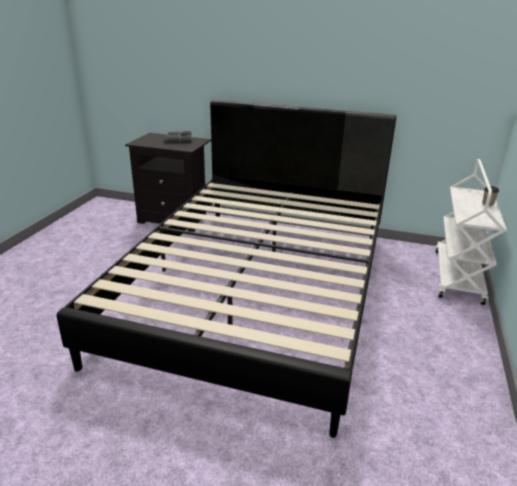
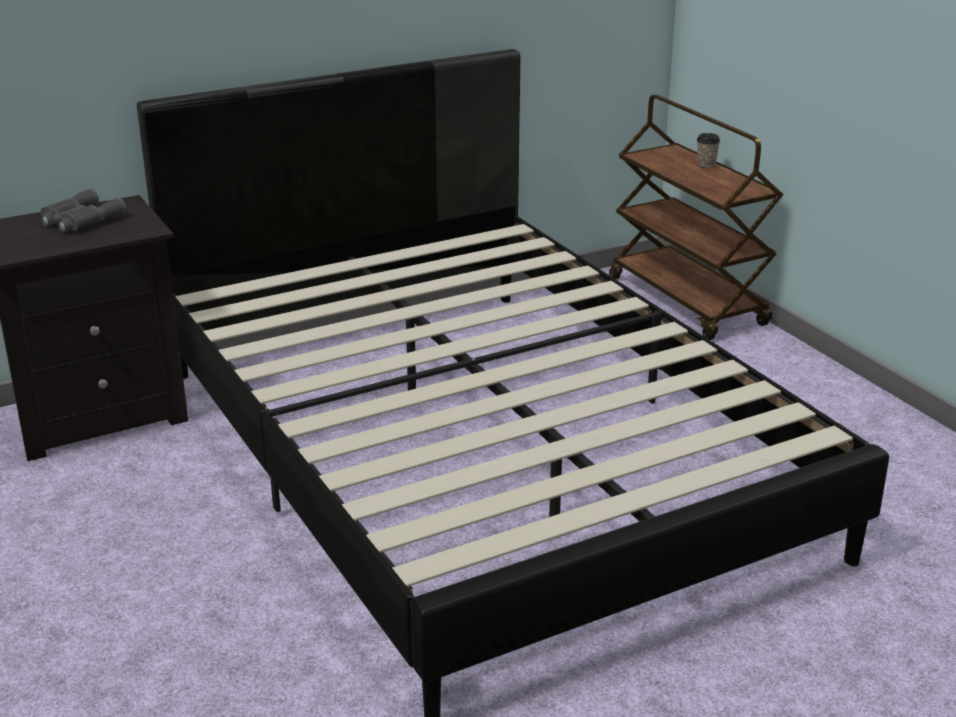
camera: 45 degrees left, 0 degrees up
white cart [435,159,507,305] -> brown cart [609,94,784,340]

